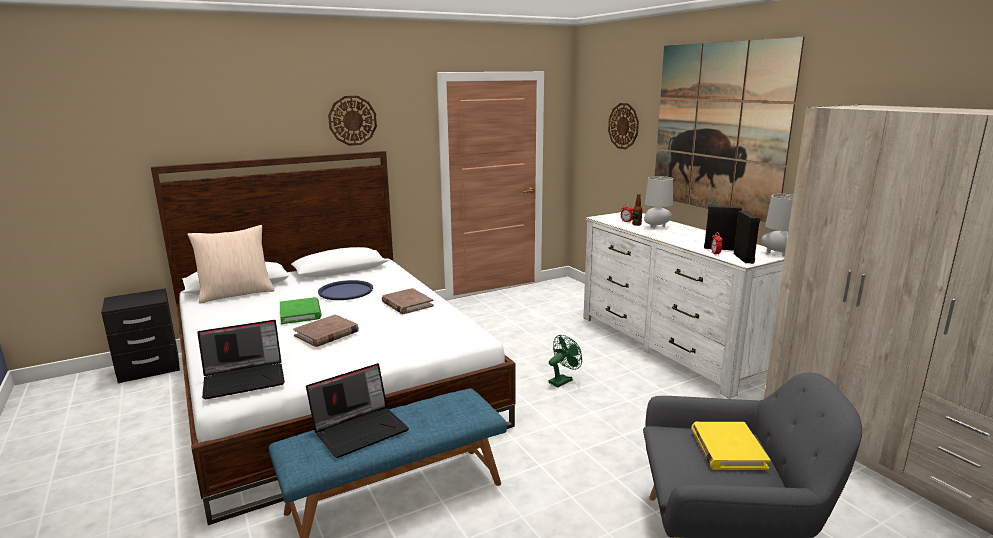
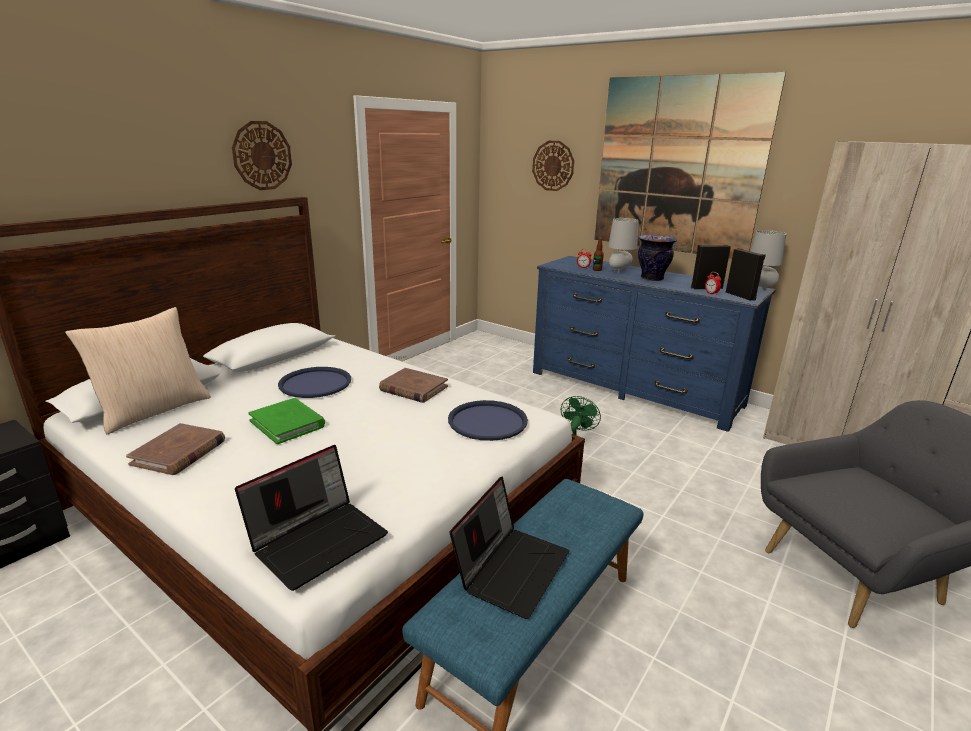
camera: 25 degrees left, 5 degrees up
brown book [293,314,359,347] -> brown book moved to [126,423,225,475]
white dresser [583,212,785,399] -> blue dresser [533,256,775,432]
yellow book [691,422,770,470] -> none
none -> blue tray [448,400,528,441]
none -> vase [638,235,677,281]

